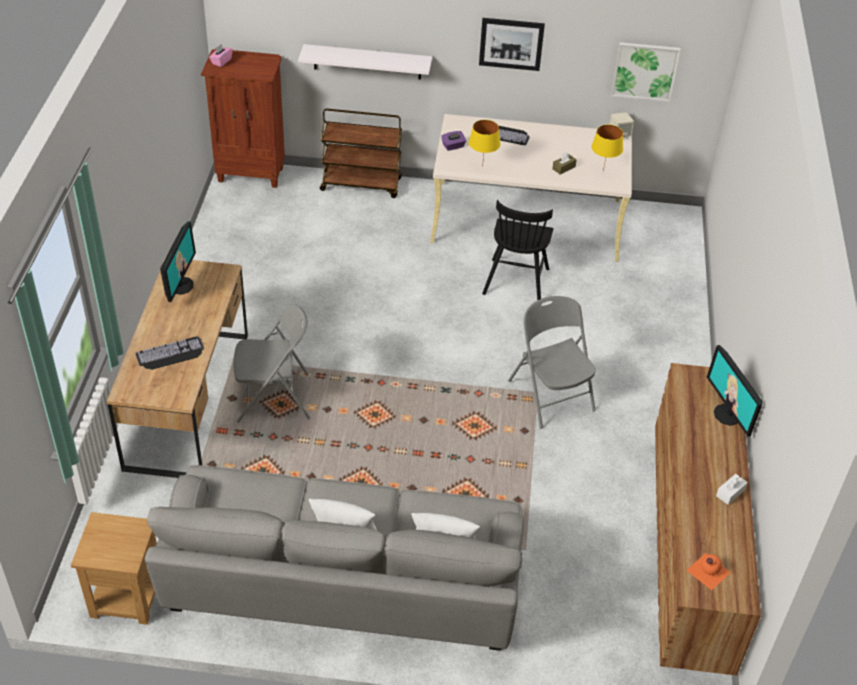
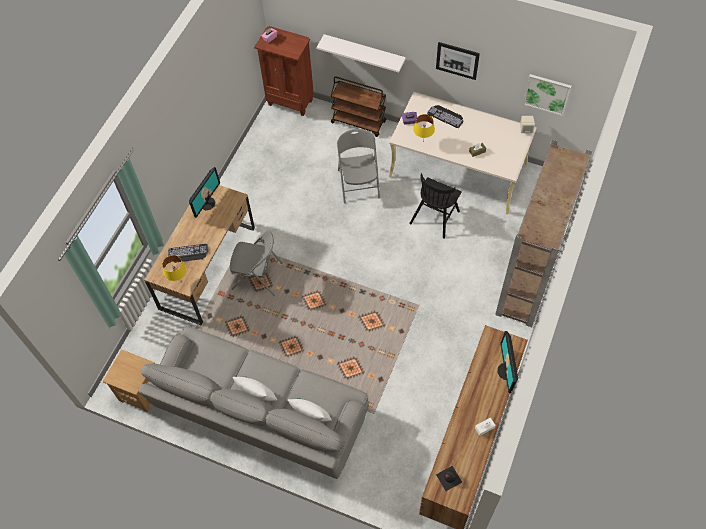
camera: 20 degrees right, 15 degrees up
grey chair [508,296,596,429] -> grey chair moved to [337,129,380,203]
yellow table lamp [592,125,623,171] -> yellow table lamp moved to [162,255,187,281]
orange bottle [686,553,731,590] -> black bottle [436,466,462,491]
none -> brown bookcase [495,139,593,327]

